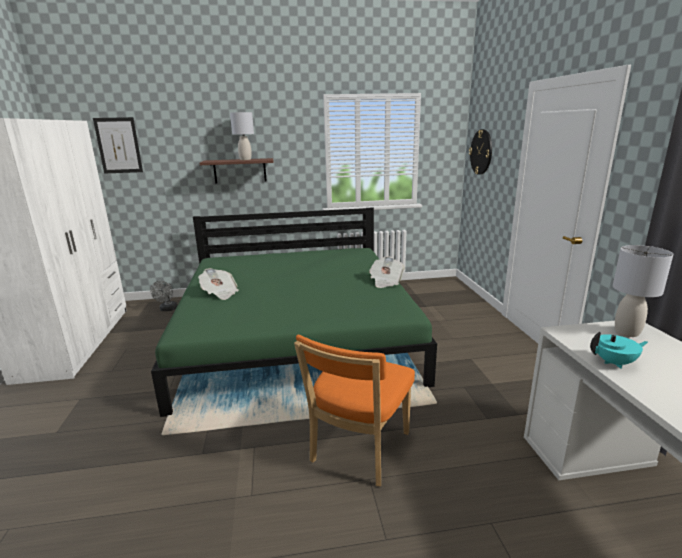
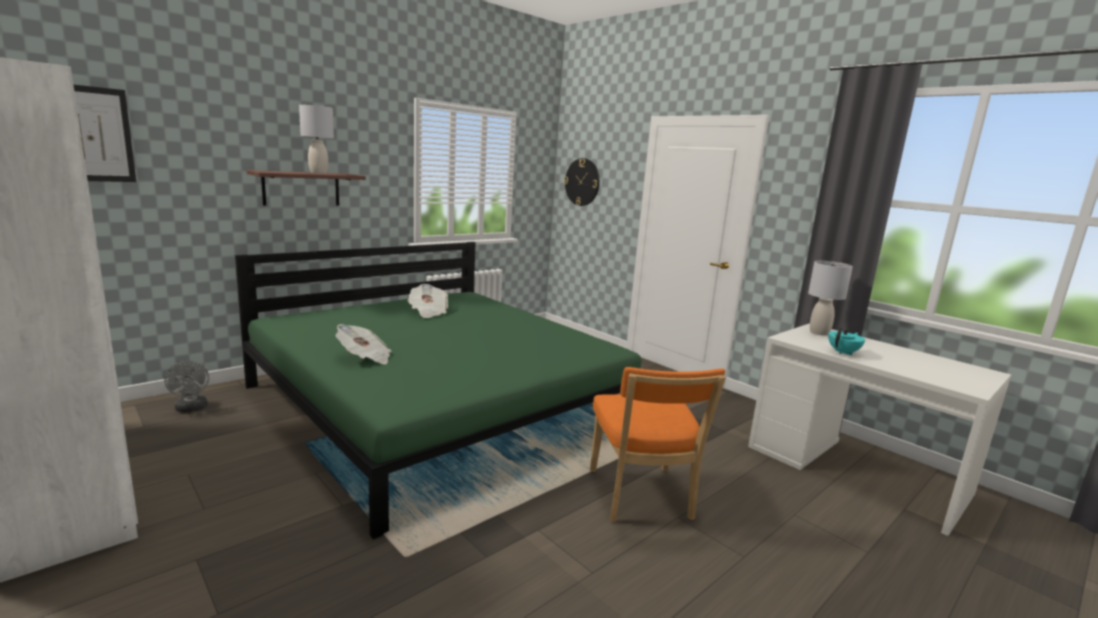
camera: 35 degrees left, 5 degrees down
newspaper [369,256,405,288] -> newspaper moved to [408,284,448,318]

